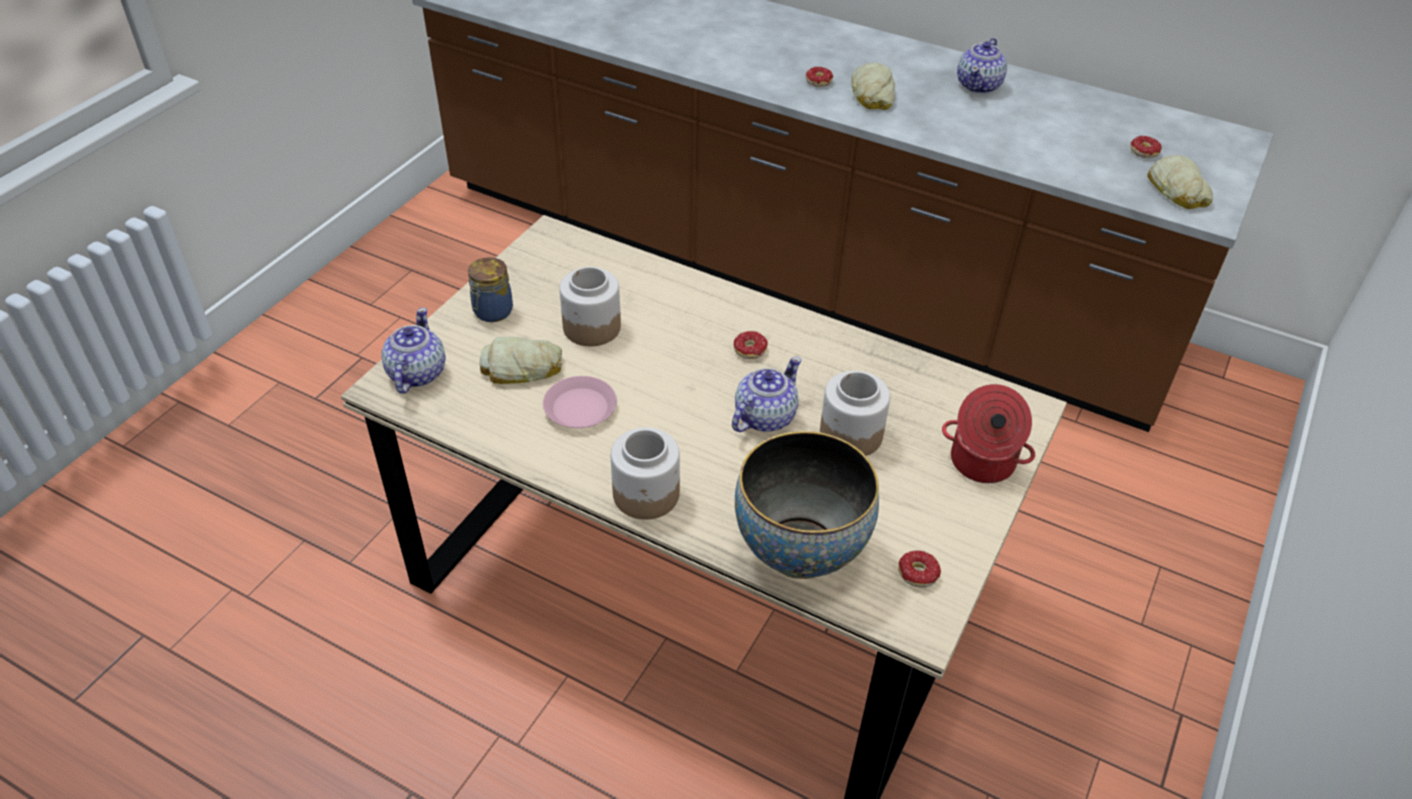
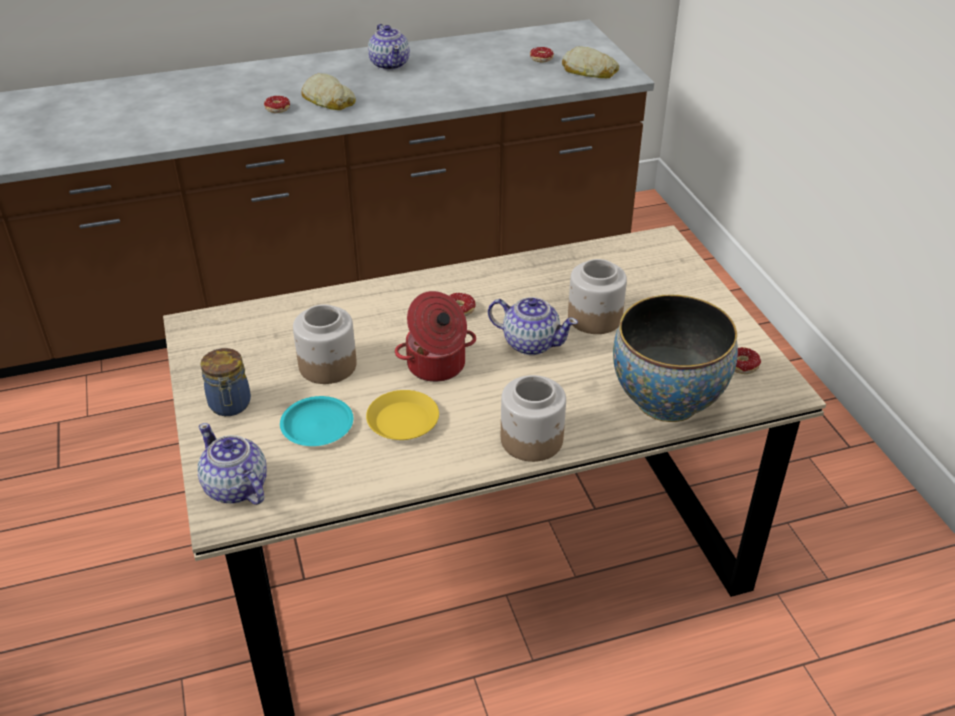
camera: 45 degrees left, 5 degrees down
bread [479,337,563,384] -> turquoise plate [280,396,353,446]
pink plate [543,376,617,428] -> yellow plate [366,390,439,440]
teapot [732,357,801,432] -> teapot turned 120 degrees clockwise [488,297,578,355]
cooking pot [942,384,1035,483] -> cooking pot moved to [395,291,476,382]

